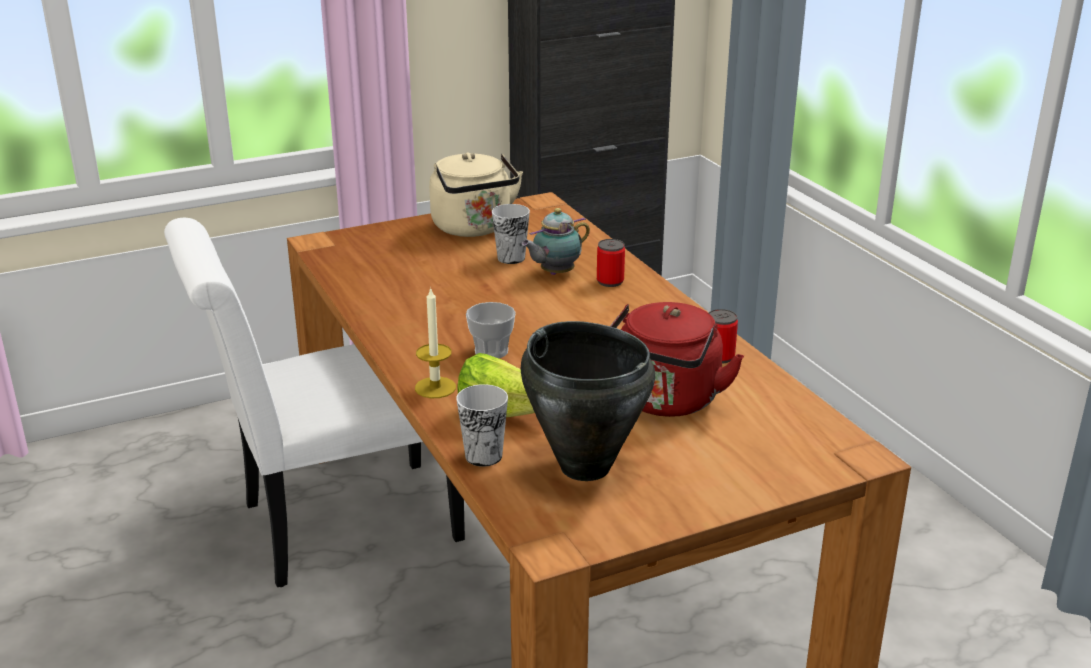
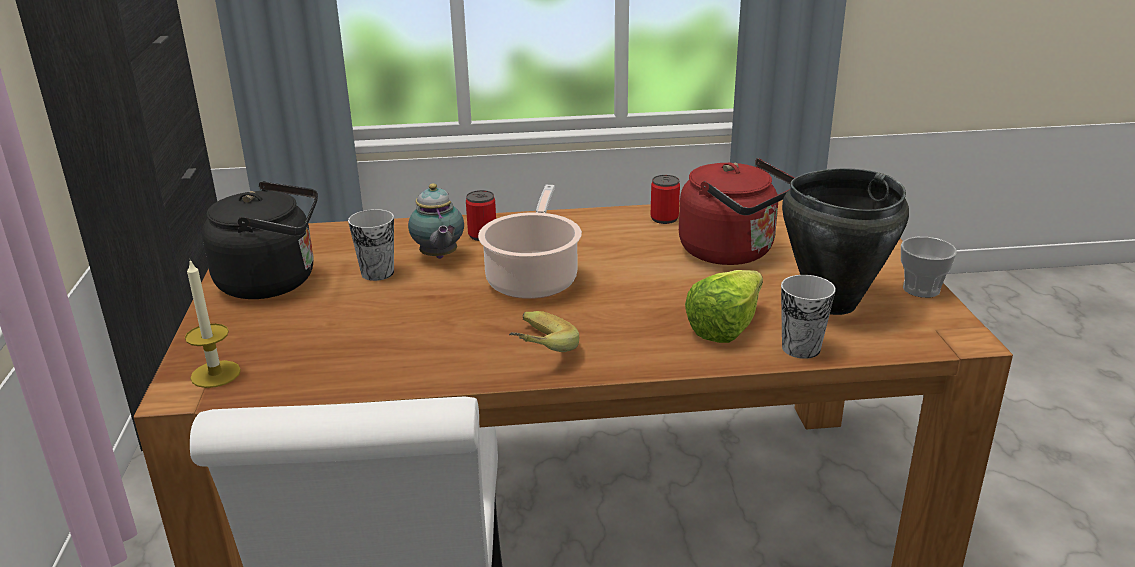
camera: 70 degrees left, 0 degrees up
candle [415,287,456,398] -> candle moved to [185,260,241,388]
beige kettle [429,153,523,237] -> black kettle [202,181,318,299]
cup [466,302,516,358] -> cup moved to [901,237,957,298]
none -> cooking pot [478,185,582,299]
none -> banana [509,311,579,352]

